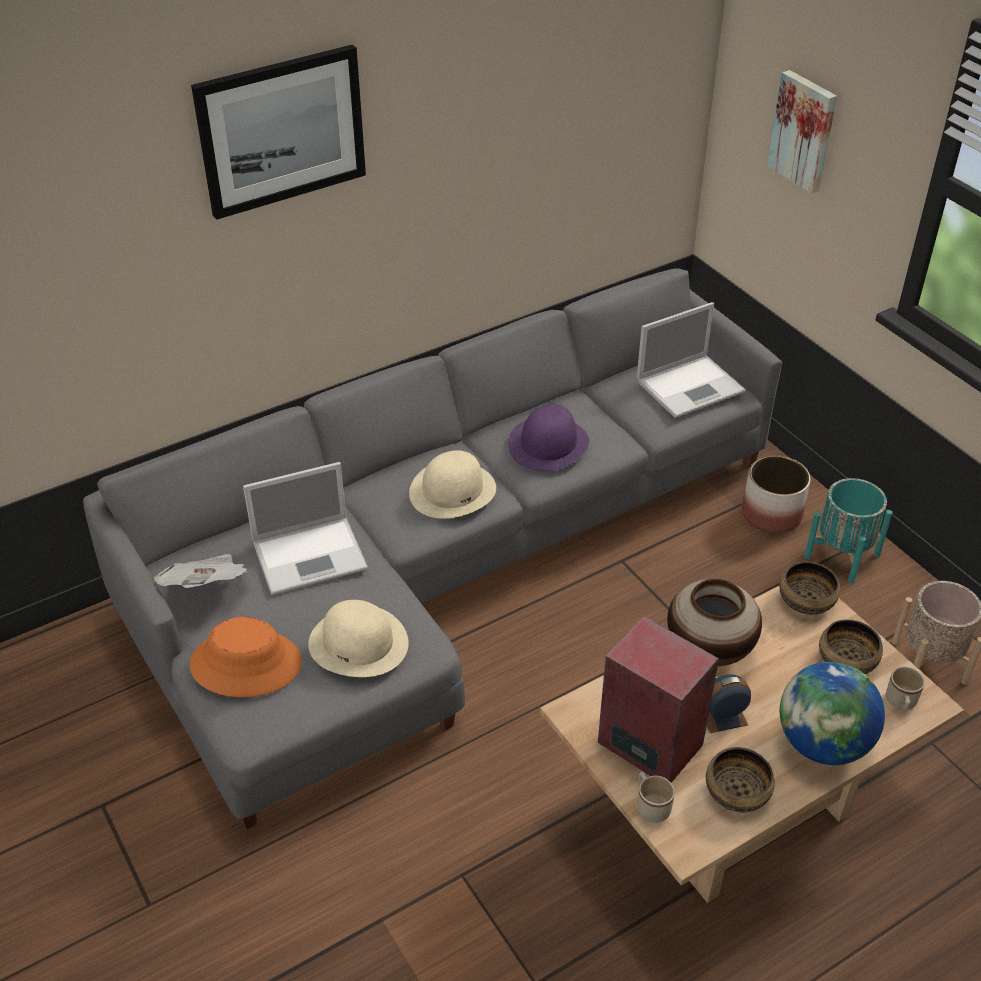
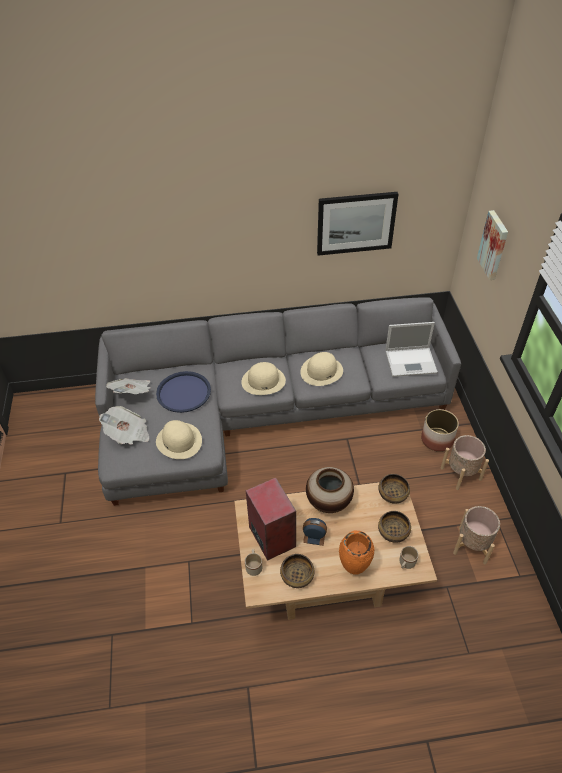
camera: 25 degrees right, 5 degrees up
orange hat [189,617,302,697] -> newspaper [99,406,150,445]
picture [191,45,366,220] -> picture moved to [317,192,398,256]
laptop [243,462,368,595] -> blue tray [156,371,211,413]
purple hat [508,404,589,471] -> beige hat [300,352,343,386]
globe [780,662,885,765] -> orange vase [339,531,374,575]
turquoise planter [804,478,892,584] -> beige planter [441,435,489,490]

